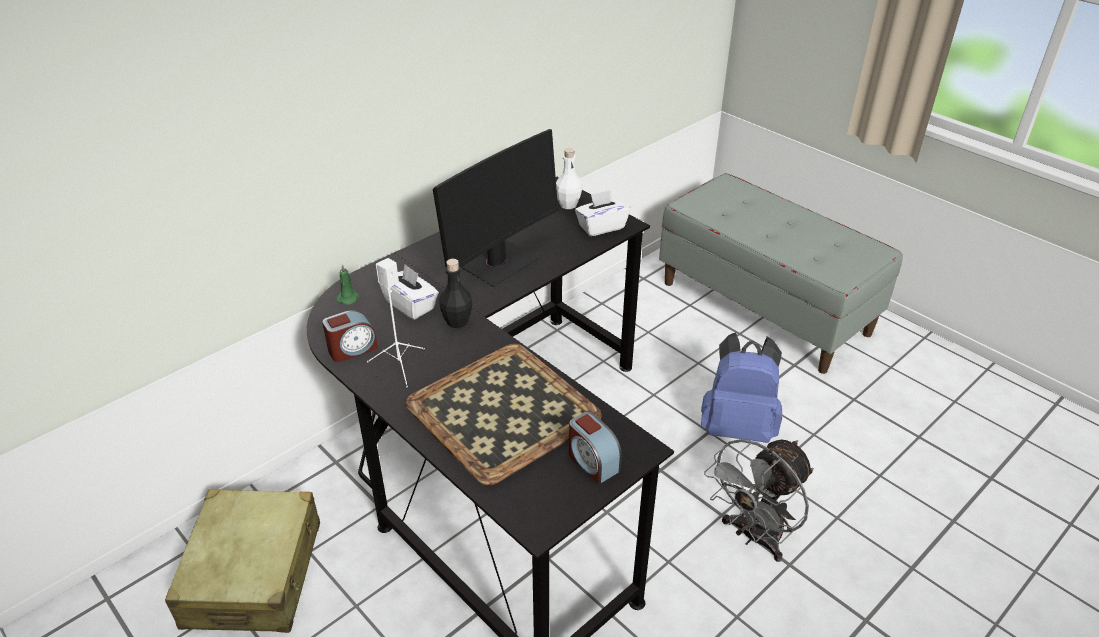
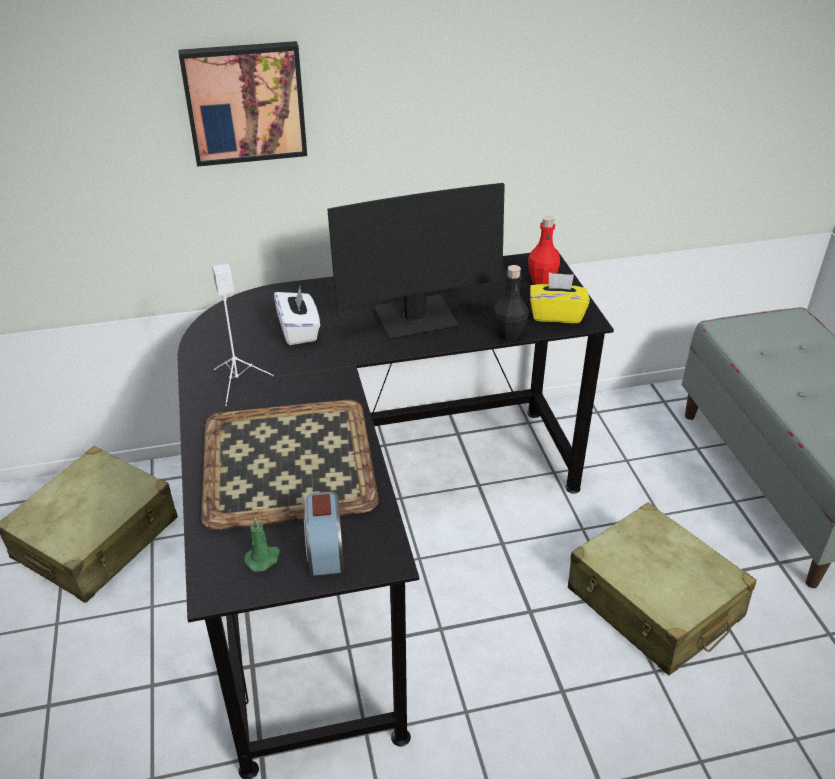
camera: 30 degrees right, 0 degrees up
alarm clock [322,310,378,362] -> none
green candle [336,264,359,305] -> green candle moved to [244,517,280,572]
black bottle [439,259,472,328] -> black bottle moved to [493,265,529,341]
white bottle [556,148,583,209] -> red bottle [528,215,560,285]
white tissue box [575,190,630,236] -> yellow tissue box [530,273,590,323]
blue backpack [701,332,782,443] -> beige suitcase [568,502,756,675]
grey fan [704,439,814,562] -> none
none -> picture [178,41,307,167]

